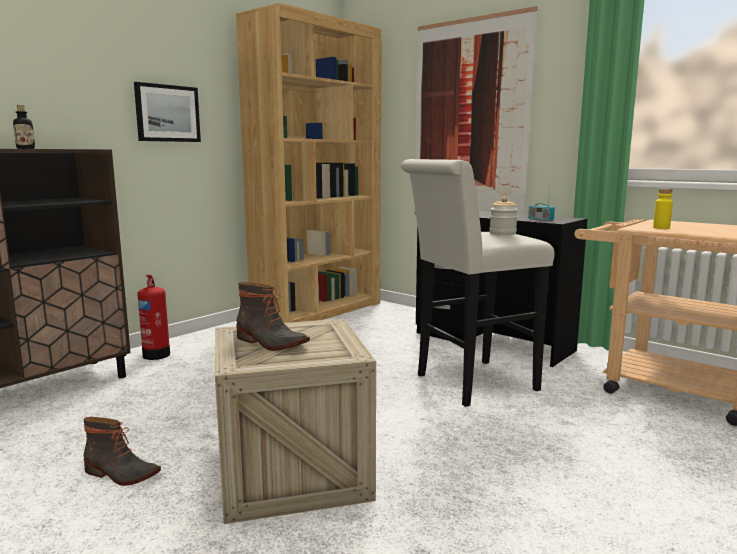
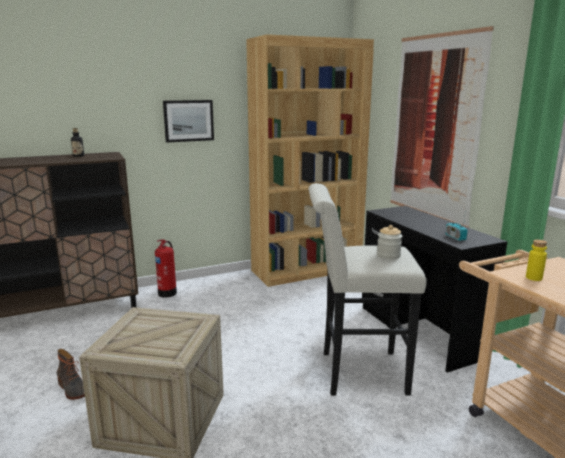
camera: 25 degrees right, 5 degrees up
boot [236,282,310,351] -> none

